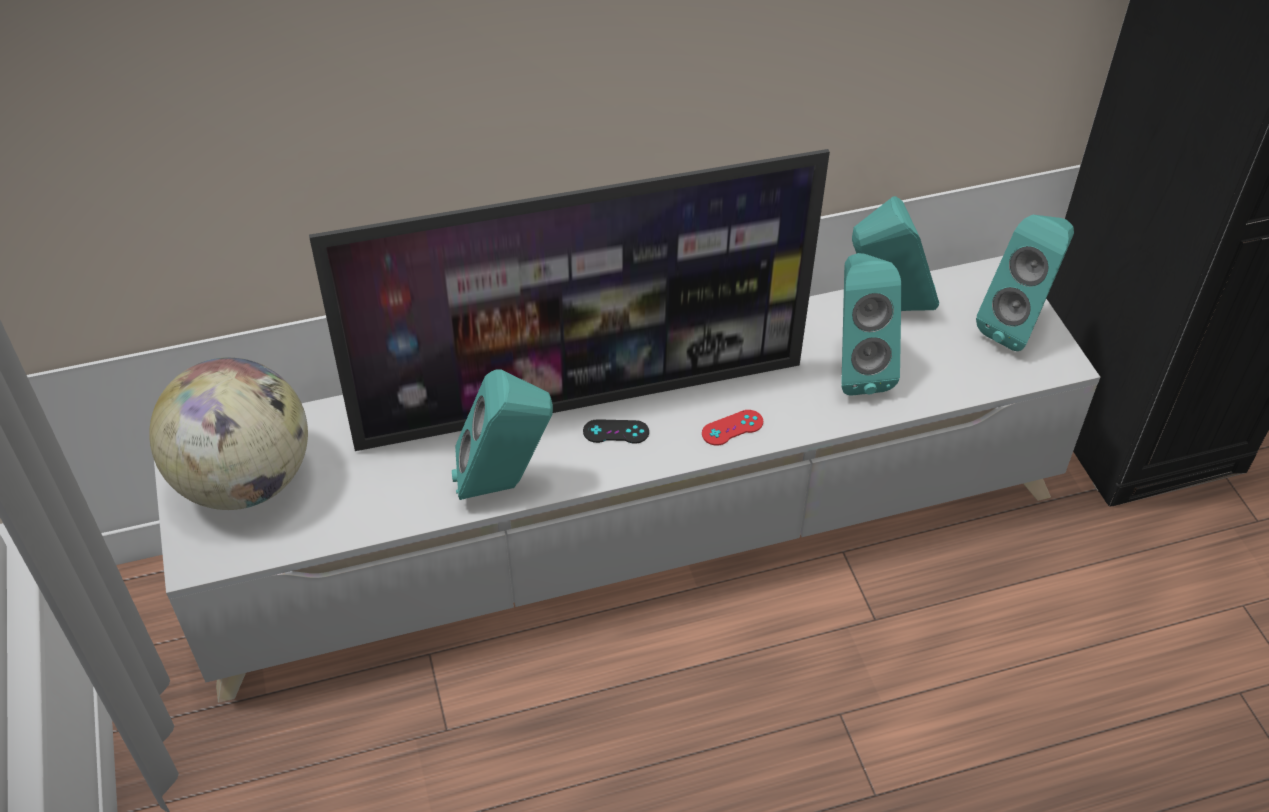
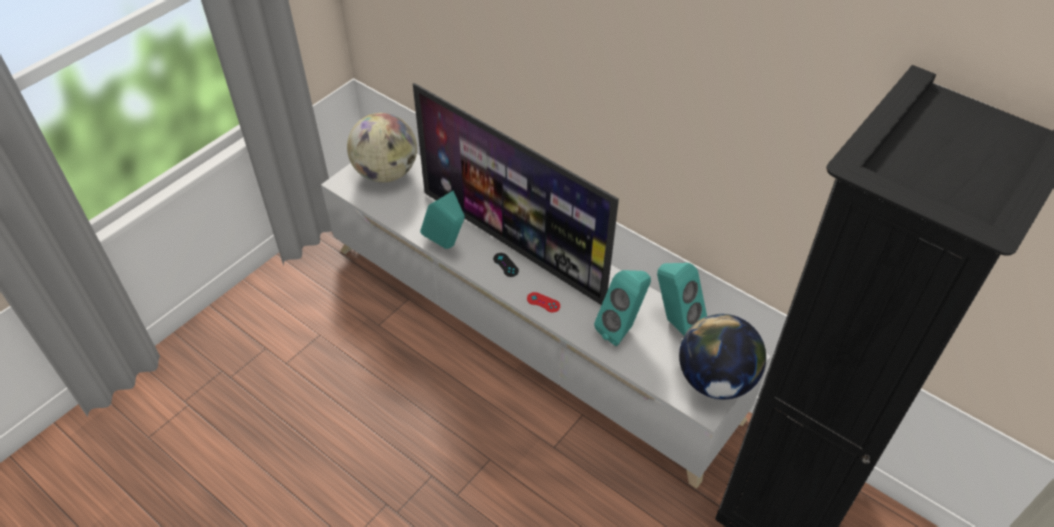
camera: 55 degrees right, 0 degrees up
turquoise speaker [976,214,1074,351] -> globe [679,314,766,399]

